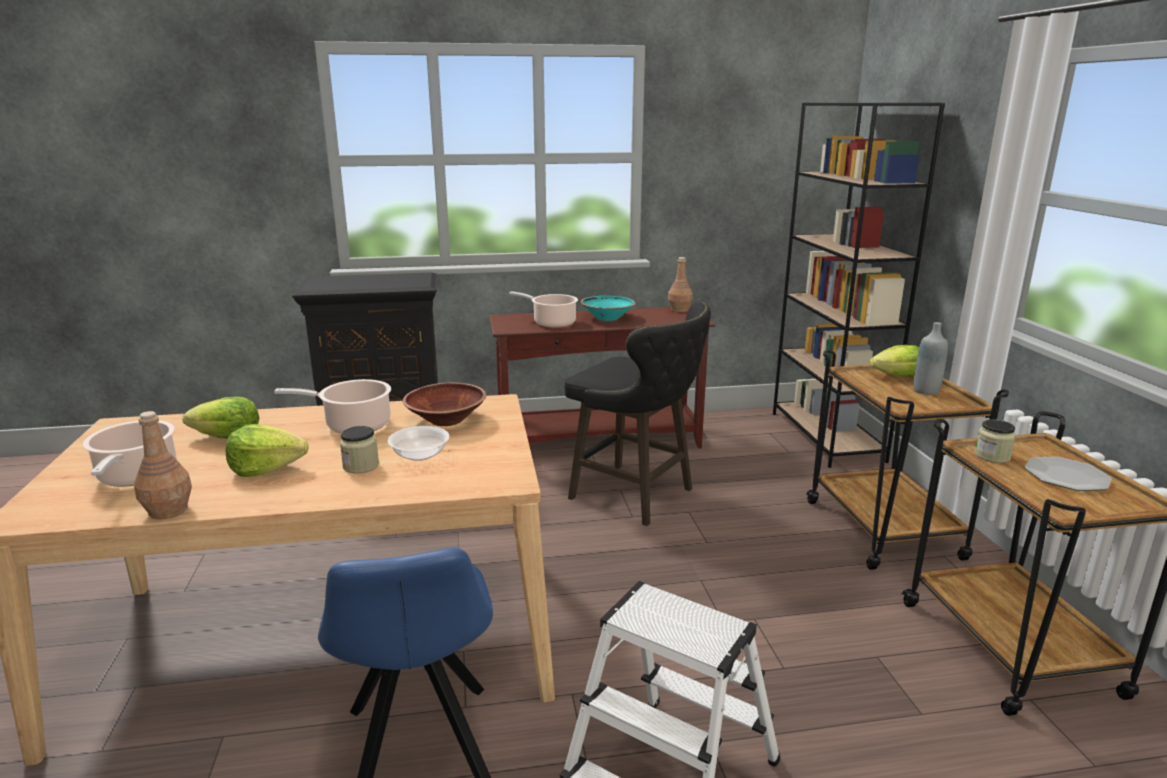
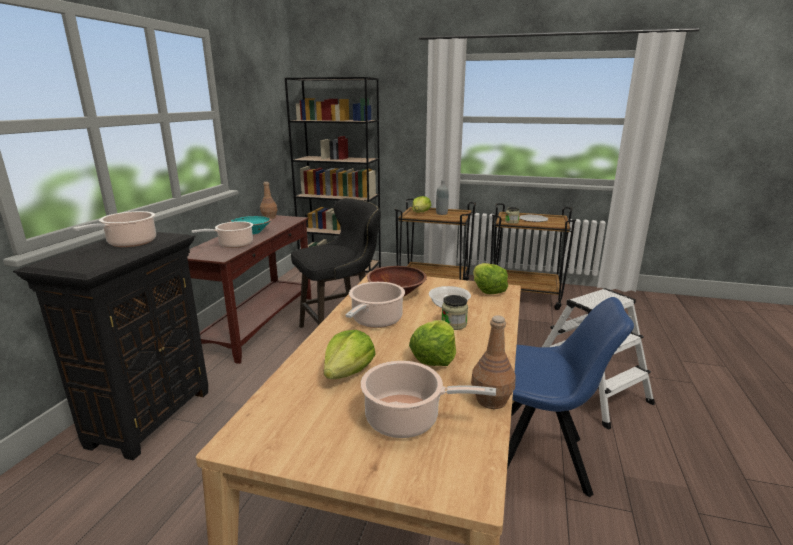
camera: 65 degrees left, 0 degrees up
none -> cooking pot [72,211,156,247]
none -> lettuce [473,263,508,294]

